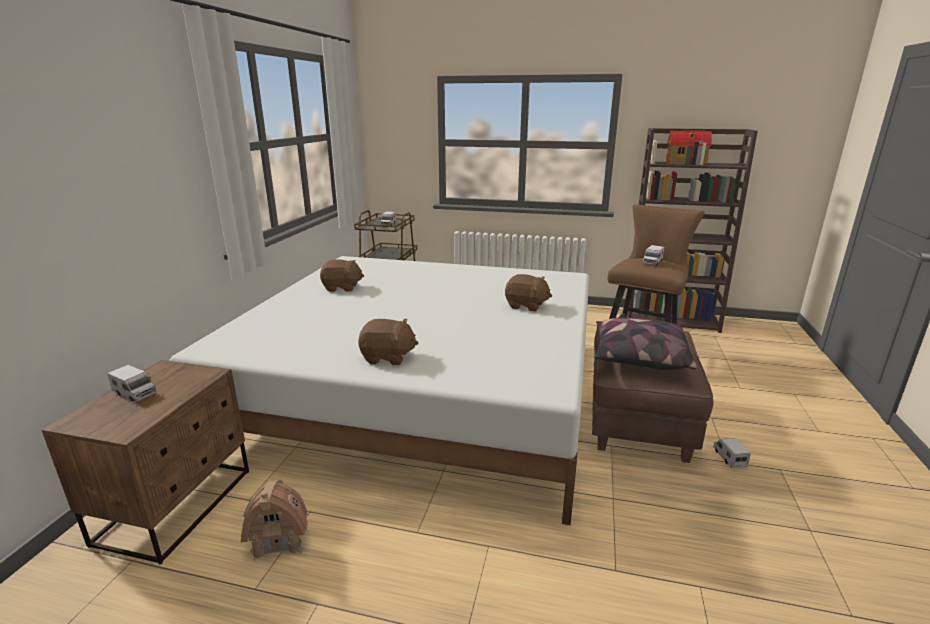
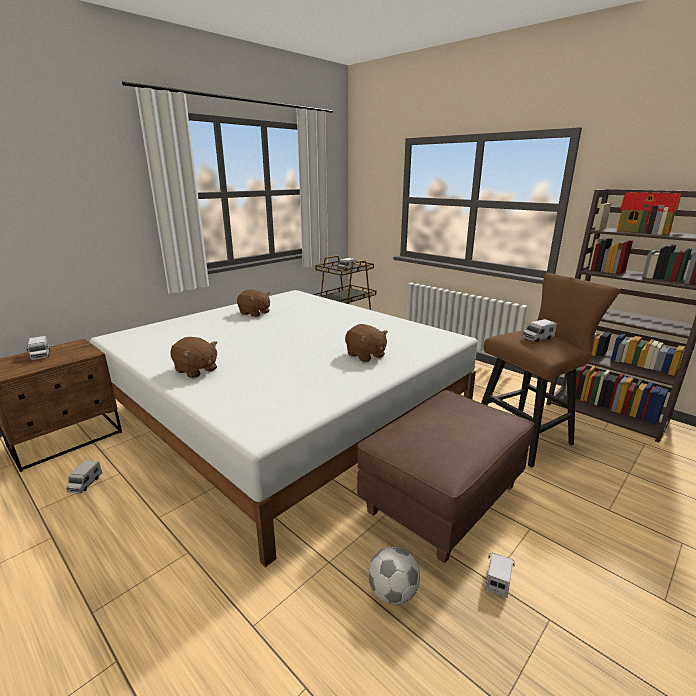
camera: 30 degrees right, 0 degrees up
toy house [241,480,308,560] -> toy truck [66,460,102,494]
pillow [594,317,697,370] -> none
none -> football [368,547,420,605]

